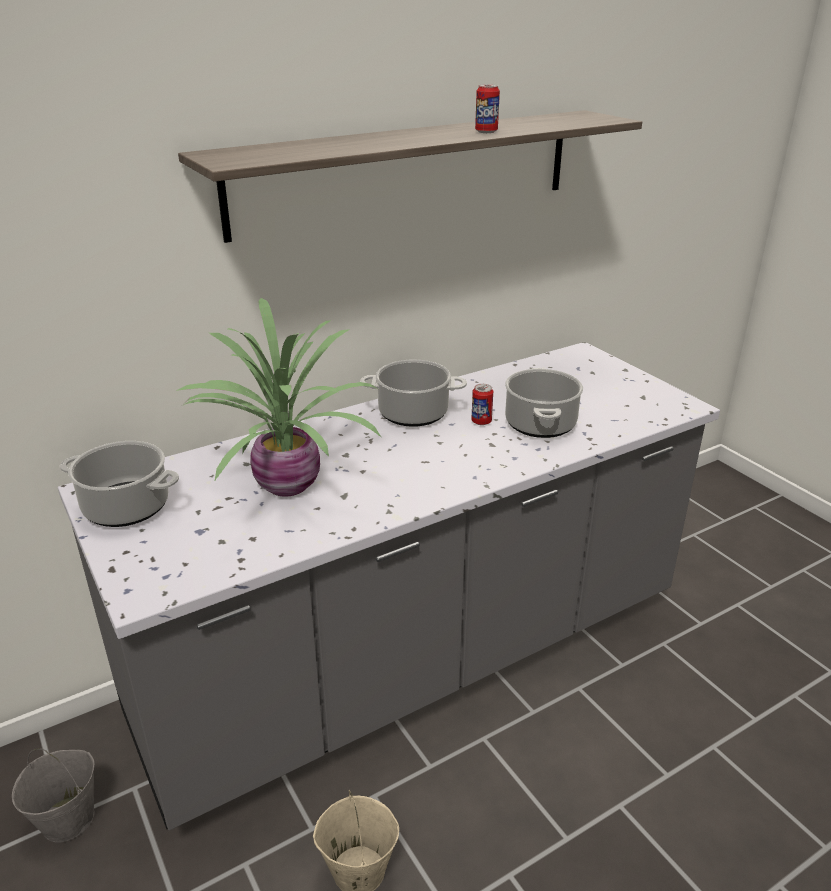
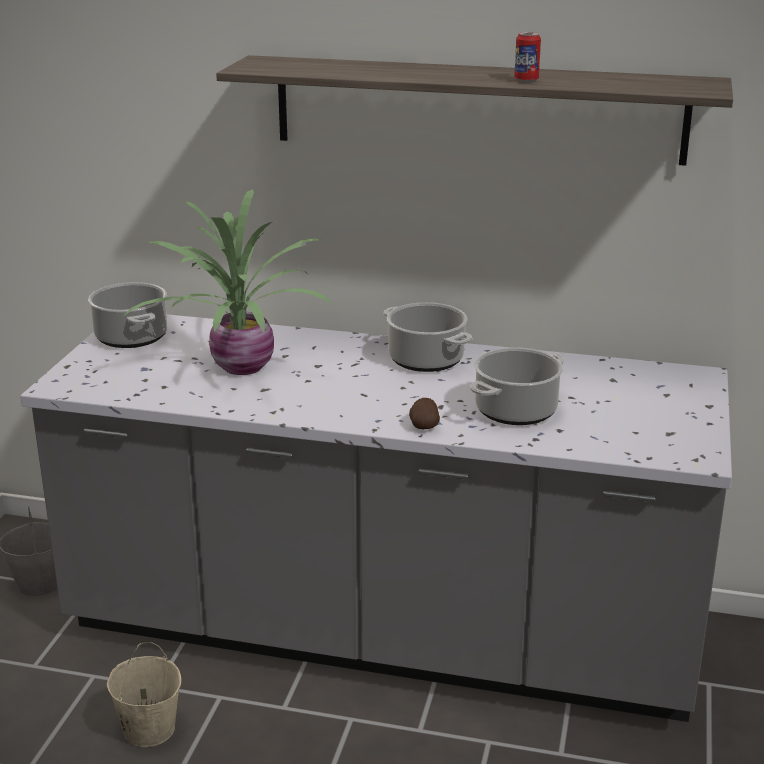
camera: 45 degrees right, 5 degrees down
can [471,384,493,425] -> none
none -> potato [409,398,440,429]

